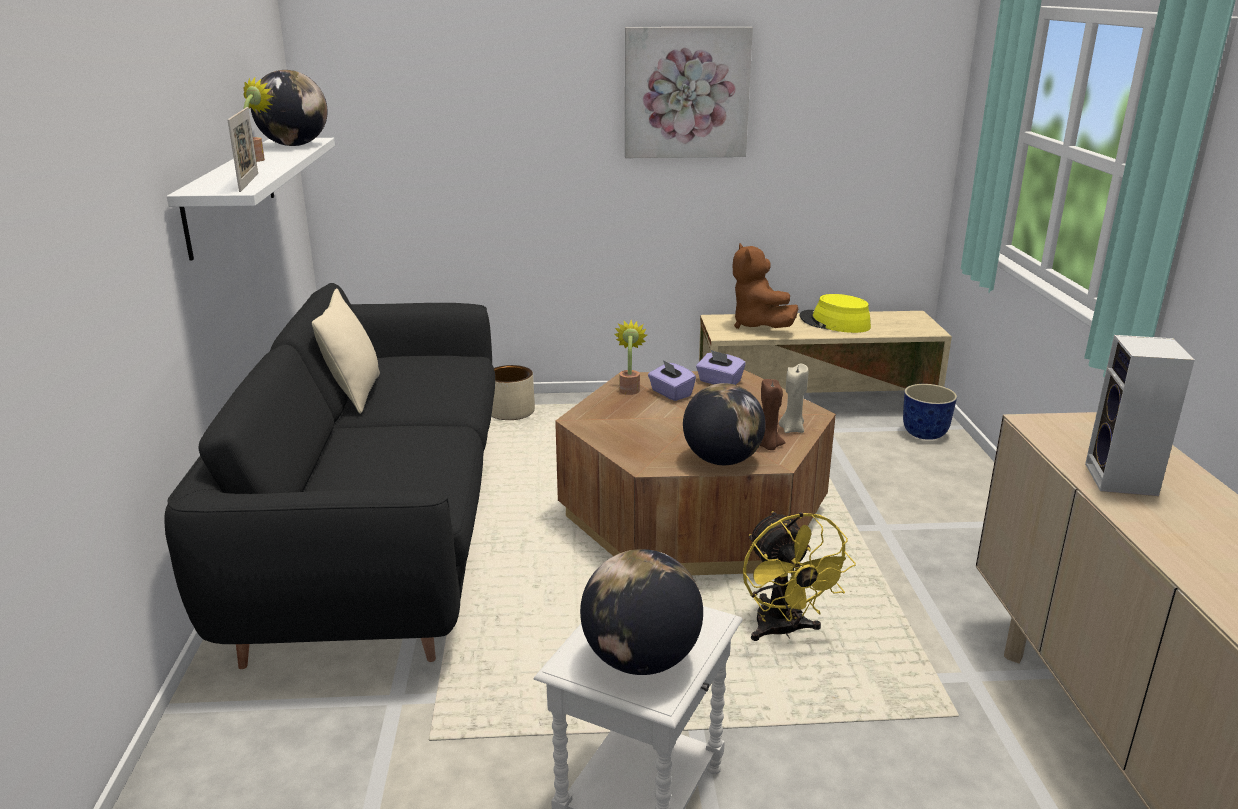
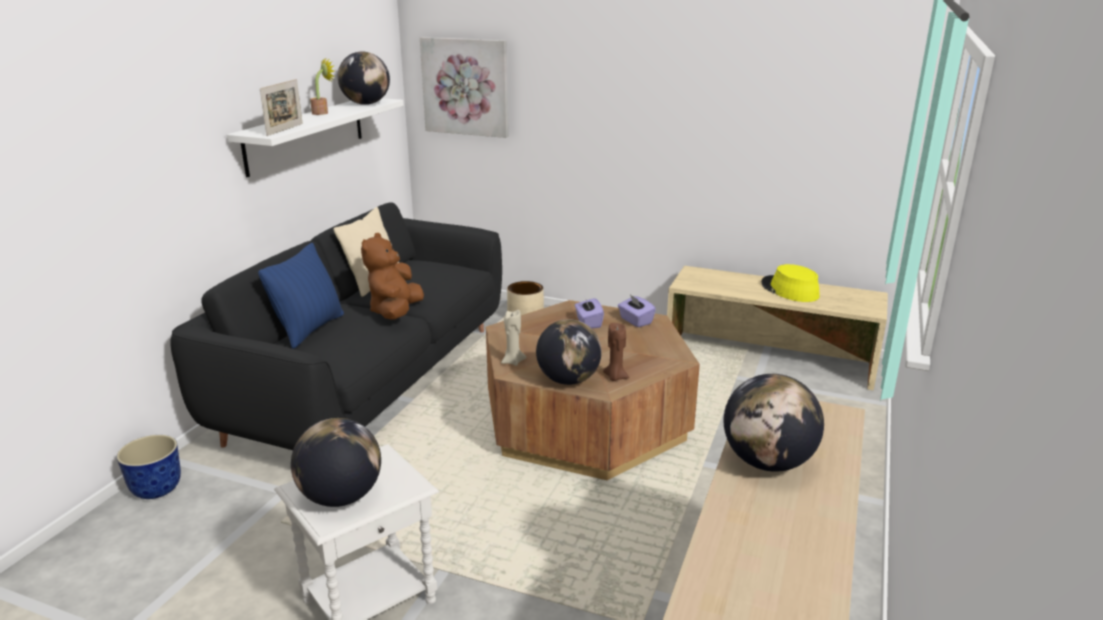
camera: 25 degrees right, 0 degrees up
potted plant [614,320,647,395] -> none
picture [625,27,753,158] -> picture moved to [420,37,509,138]
brown plush toy [733,243,798,329] -> brown plush toy moved to [361,233,424,319]
yellow fan [743,511,856,641] -> none
beige candle [779,363,808,433] -> beige candle moved to [501,310,526,366]
planter [903,384,957,440] -> planter moved to [117,435,181,499]
speaker [1085,335,1195,496] -> globe [724,374,824,472]
none -> blue pillow [258,243,344,349]

